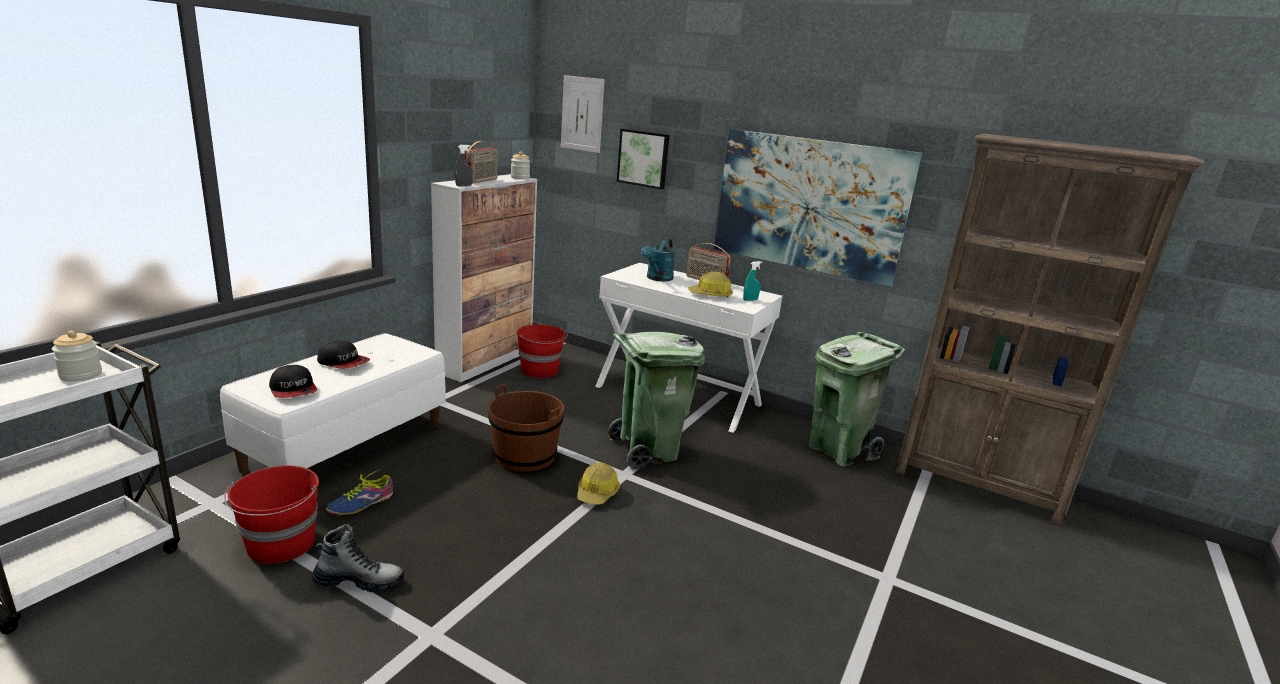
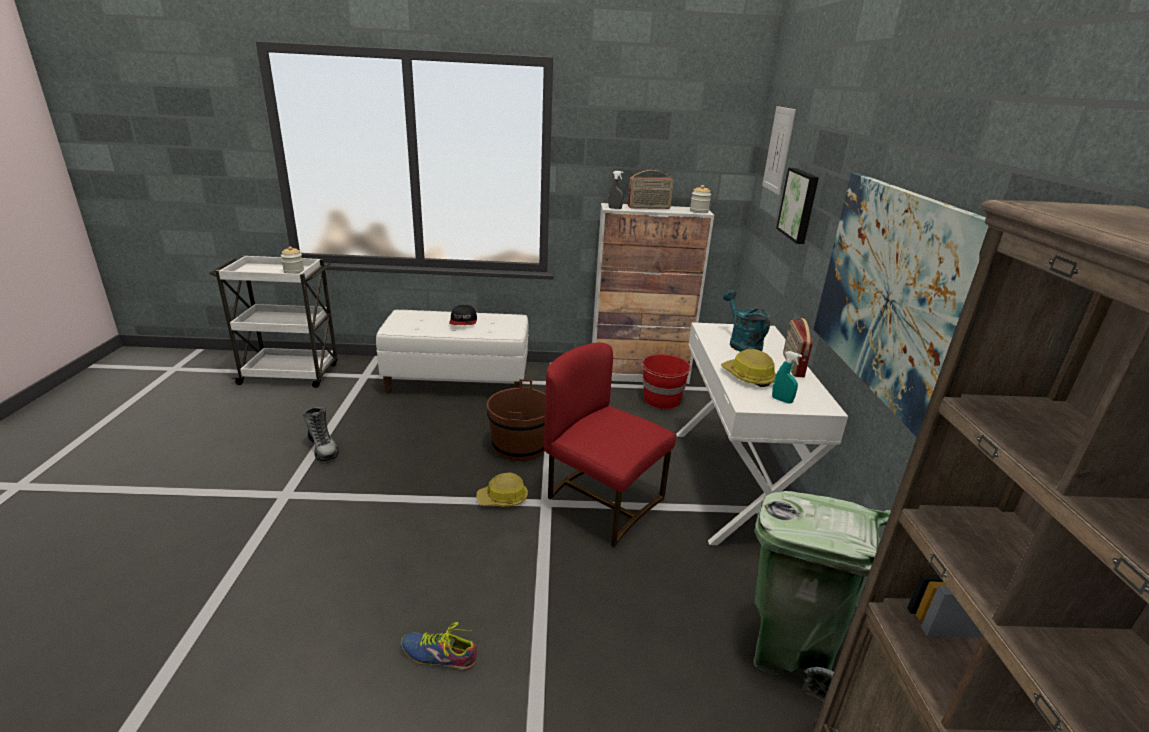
camera: 60 degrees right, 5 degrees up
red bucket [224,465,319,564] -> none
cap [269,365,317,398] -> none
shoe [326,470,393,515] -> shoe moved to [401,622,477,670]
green trash can [608,332,705,470] -> red chair [544,343,676,547]
turquoise watering can [641,239,676,281] -> turquoise watering can turned 75 degrees clockwise [723,290,770,352]

